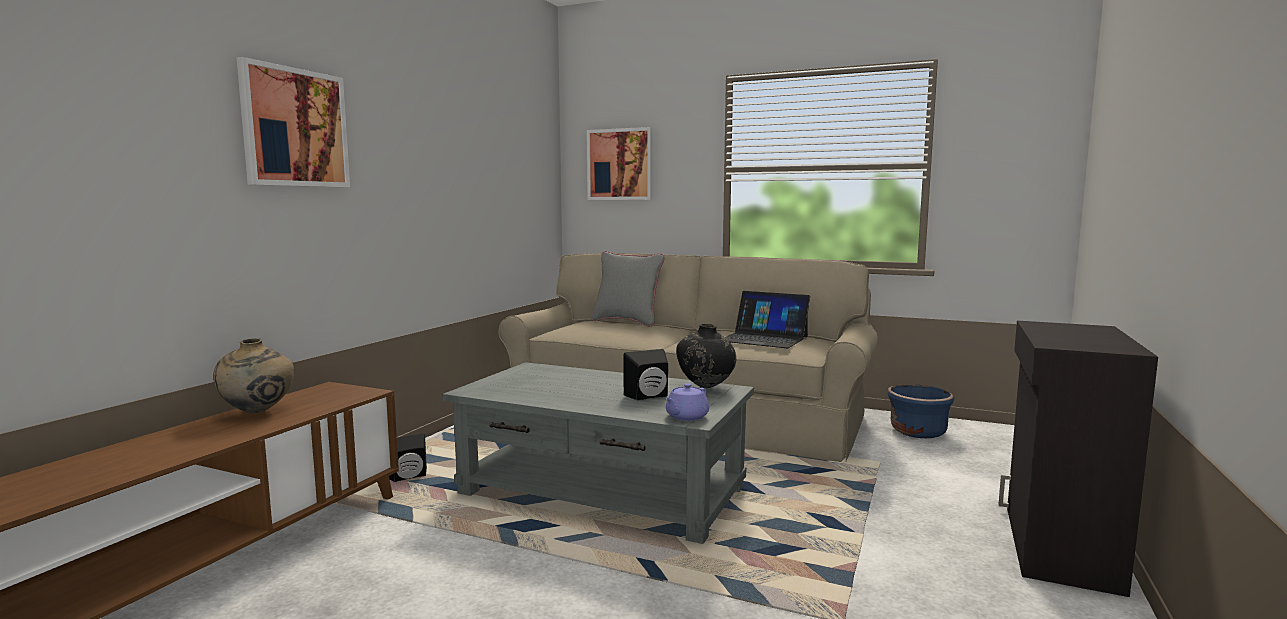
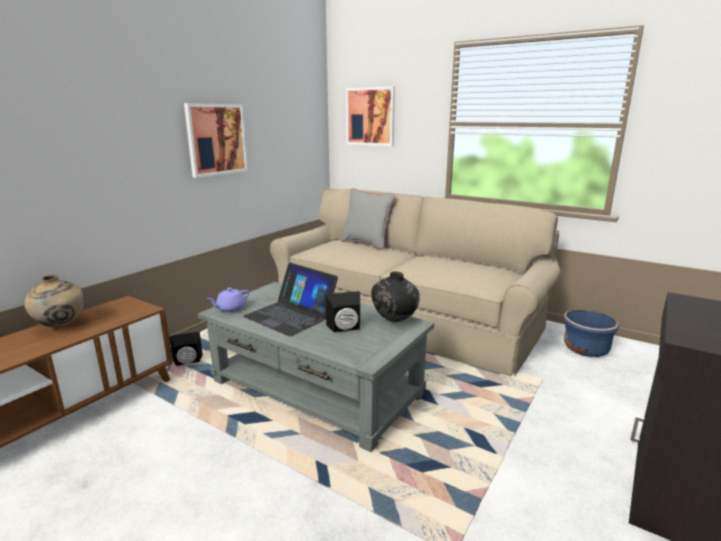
camera: 10 degrees right, 10 degrees up
picture [237,57,350,187] -> picture moved to [184,103,248,178]
purple teapot [666,383,709,421] -> purple teapot moved to [207,288,249,312]
laptop [725,291,810,348] -> laptop moved to [243,262,338,336]

